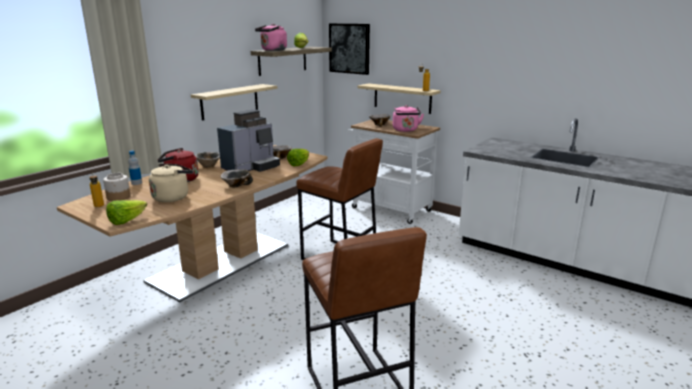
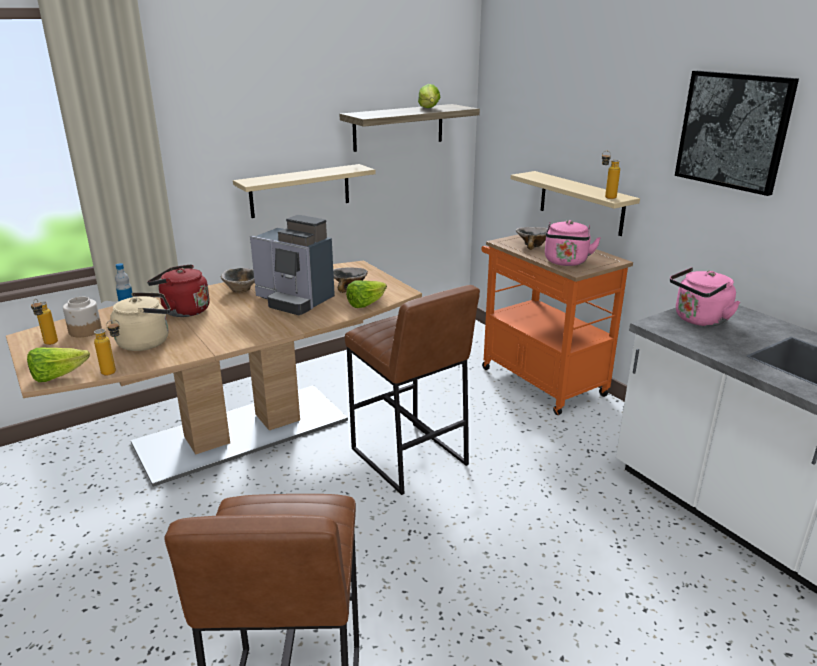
camera: 20 degrees right, 5 degrees up
coffee machine [217,109,280,172] -> coffee machine turned 60 degrees clockwise [250,215,335,315]
bowl [221,169,253,187] -> none
pink kettle [255,24,287,51] -> pink kettle moved to [670,267,740,327]
picture [329,24,370,75] -> picture moved to [675,71,799,196]
white cart [347,120,440,224] -> orange cart [481,234,633,415]
none -> bottle [94,320,120,376]

